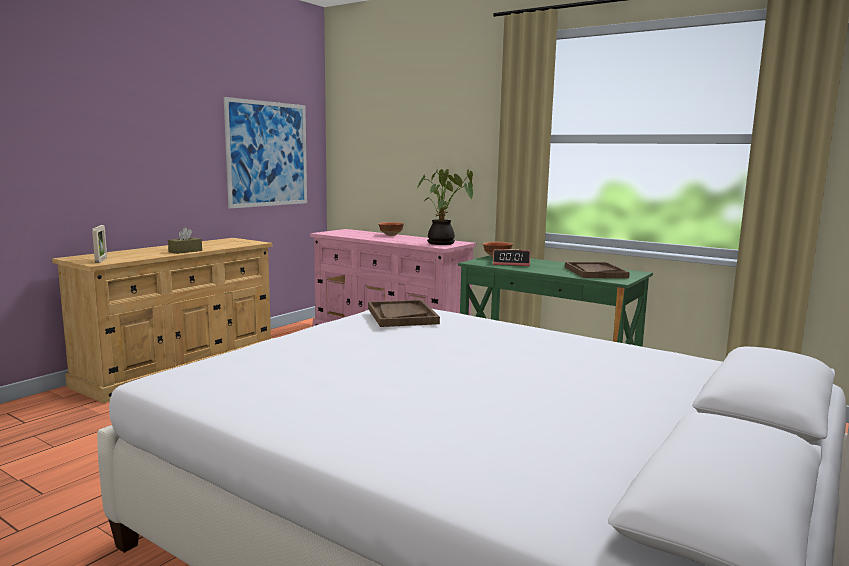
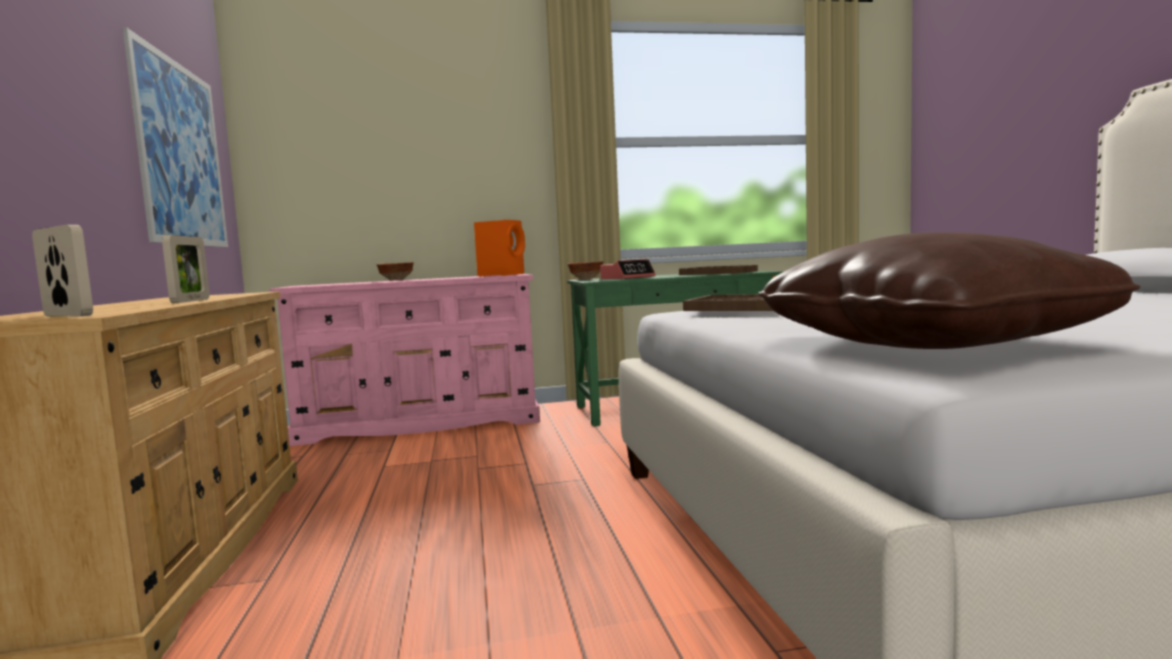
camera: 45 degrees left, 5 degrees down
brown tissue box [168,227,202,254] -> picture frame [162,235,210,303]
potted plant [417,168,473,245] -> orange speaker [474,220,525,277]
none -> brown pillow [758,232,1140,349]

